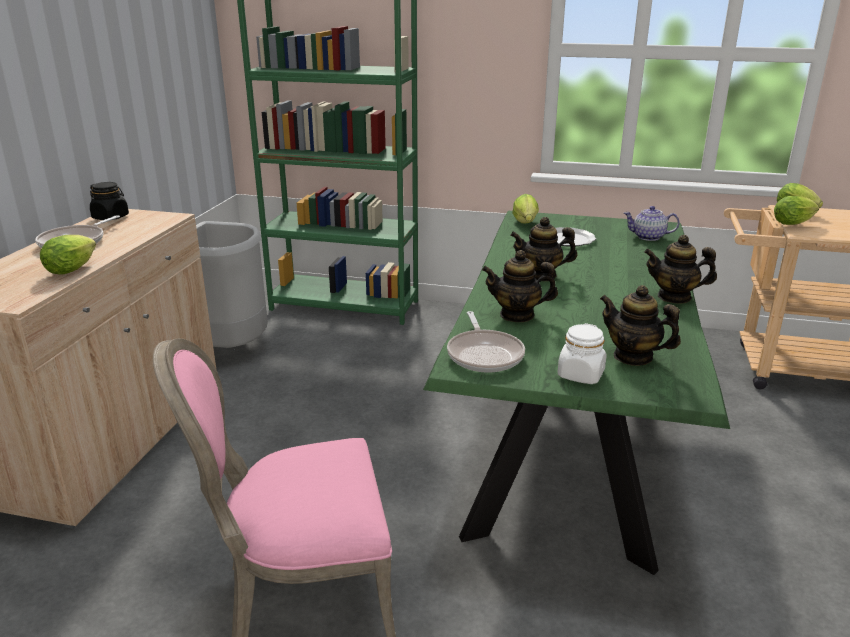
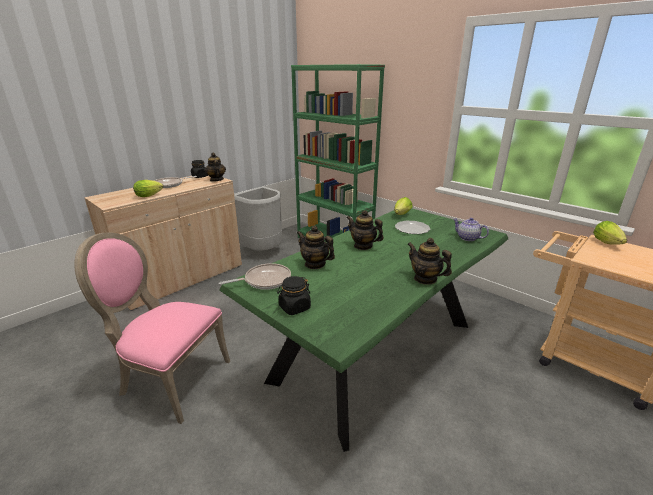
camera: 30 degrees right, 0 degrees up
frying pan [447,311,525,373] -> frying pan turned 135 degrees counterclockwise [219,263,291,290]
white jar [557,323,607,384] -> black jar [277,276,311,315]
teapot [600,285,681,366] -> teapot moved to [205,153,226,182]
lettuce [774,196,819,225] -> none

